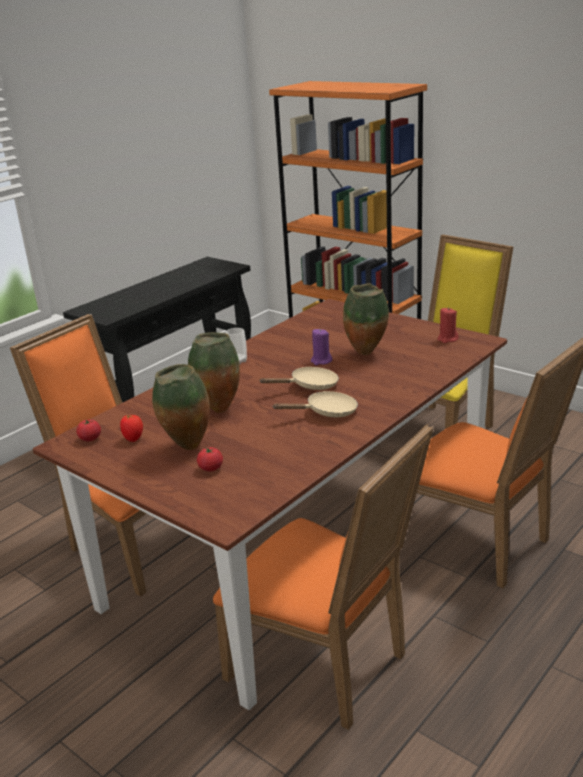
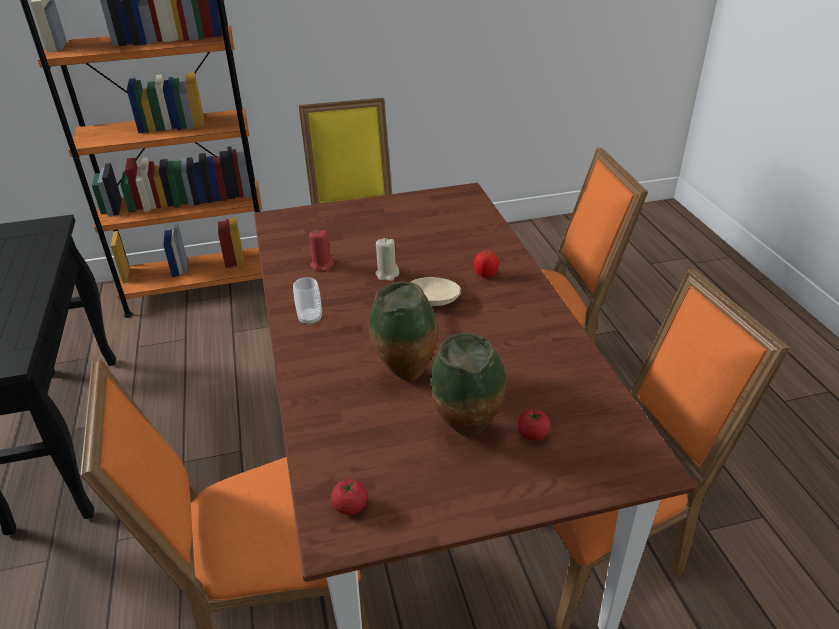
camera: 55 degrees left, 10 degrees up
tomato [120,415,143,442] -> tomato moved to [474,250,499,278]
beige frying pan [273,391,358,417] -> none
purple candle [311,329,332,365] -> beige candle [375,238,399,281]
vase [343,283,389,355] -> none
red candle [438,307,459,343] -> red candle moved to [309,230,334,271]

